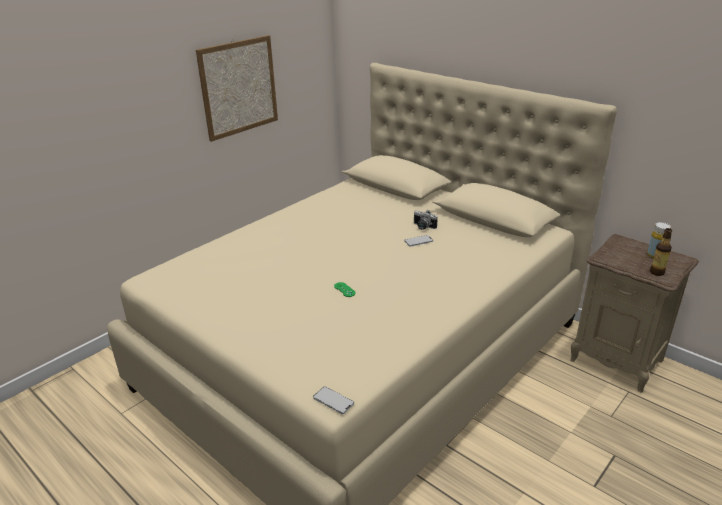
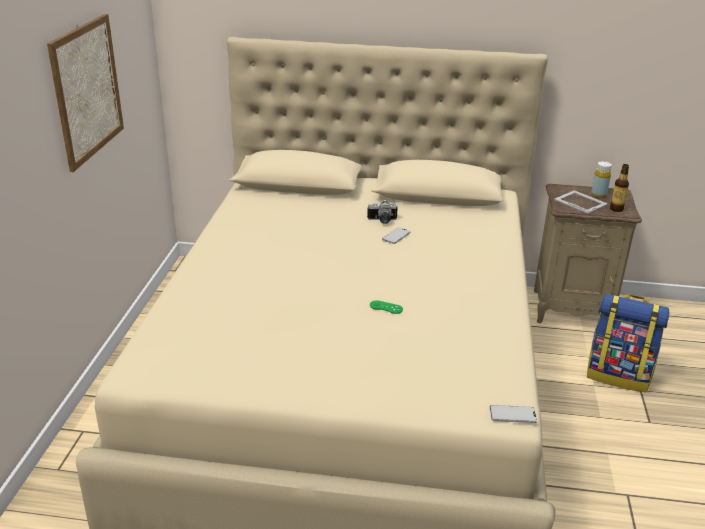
camera: 35 degrees left, 0 degrees up
none -> picture frame [554,190,608,214]
none -> backpack [587,294,669,393]

